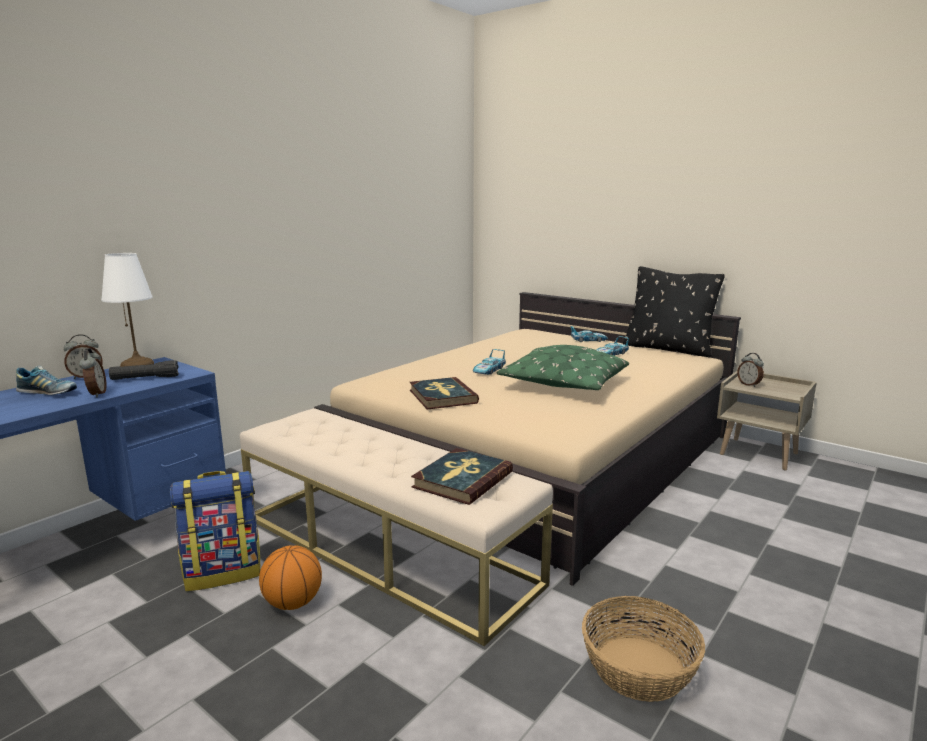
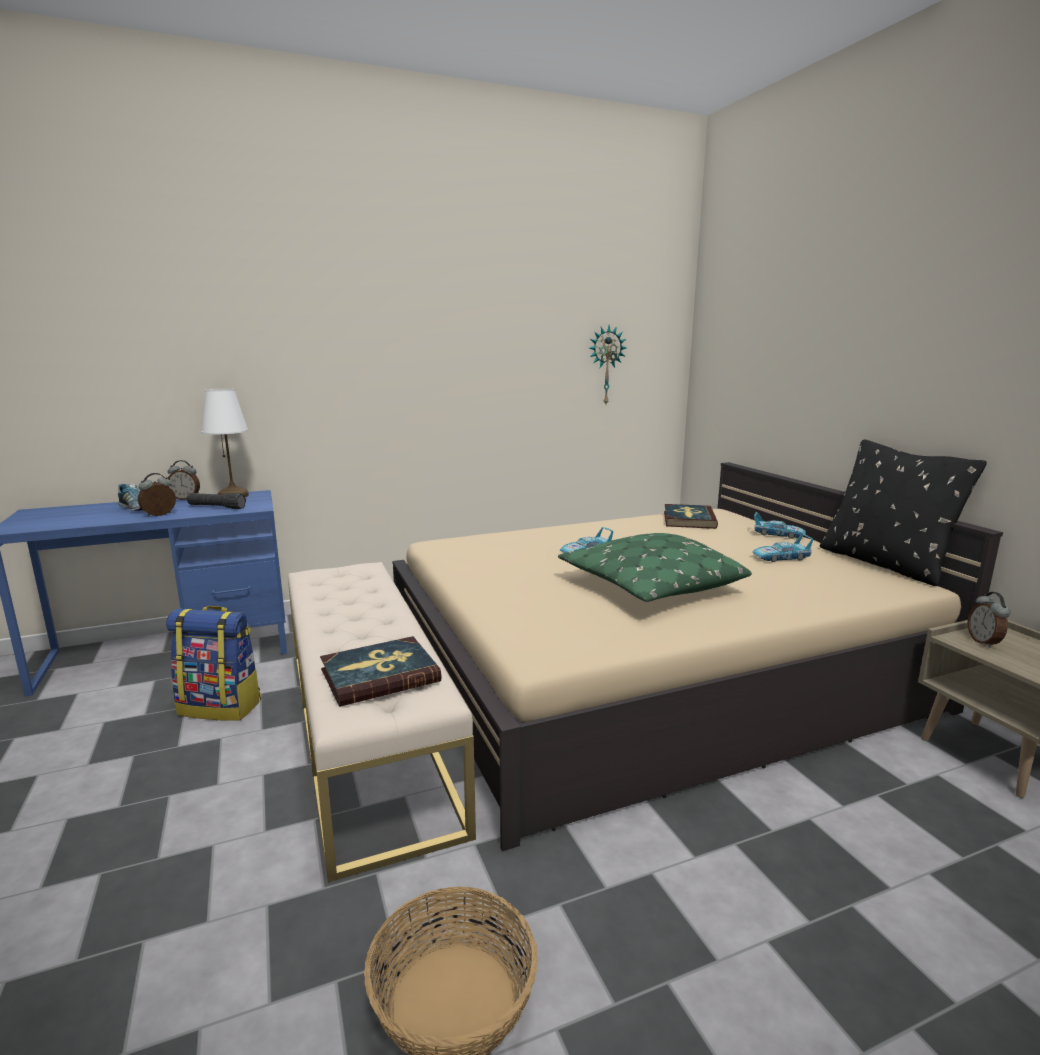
camera: 30 degrees right, 0 degrees up
alarm clock [79,348,107,397] -> alarm clock turned 150 degrees counterclockwise [138,473,176,517]
basketball [259,545,322,610] -> none
book [409,377,479,410] -> book moved to [664,504,718,529]
none -> wall clock [589,326,627,404]

